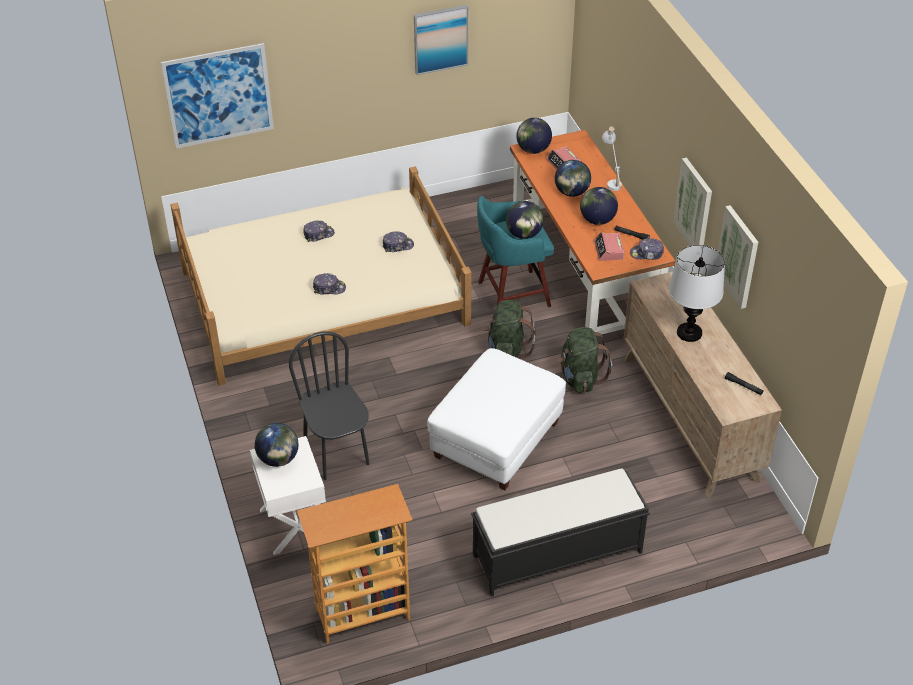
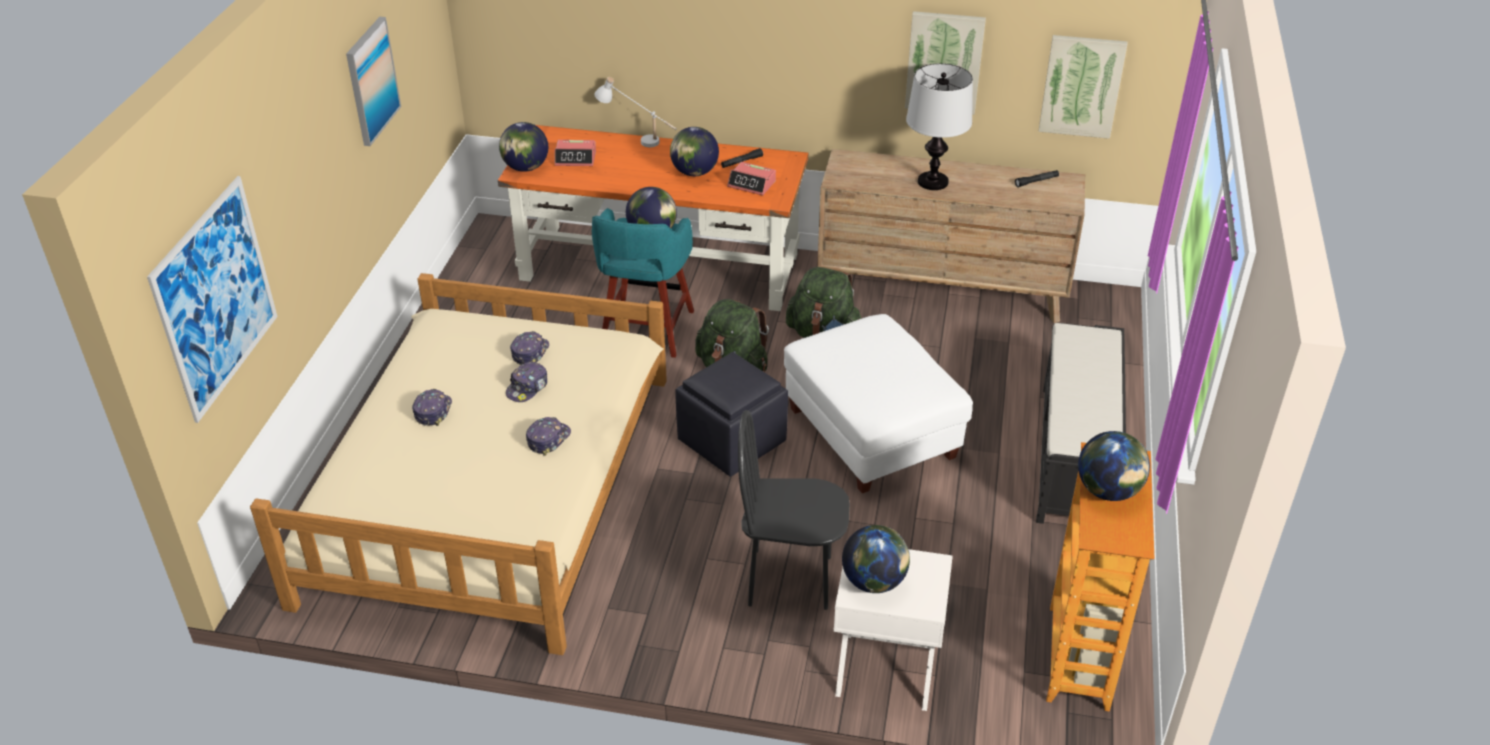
camera: 60 degrees left, 5 degrees down
globe [555,160,591,197] -> globe moved to [1078,431,1150,501]
cap [630,238,664,260] -> cap moved to [506,362,547,402]
picture [673,157,712,246] -> picture moved to [1039,35,1127,139]
none -> black ottoman [675,352,788,476]

